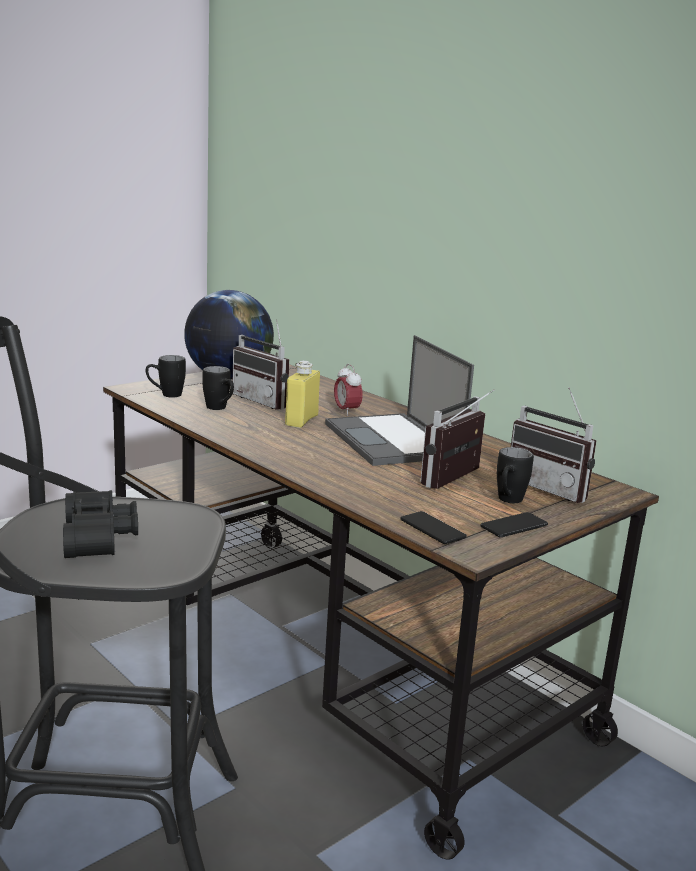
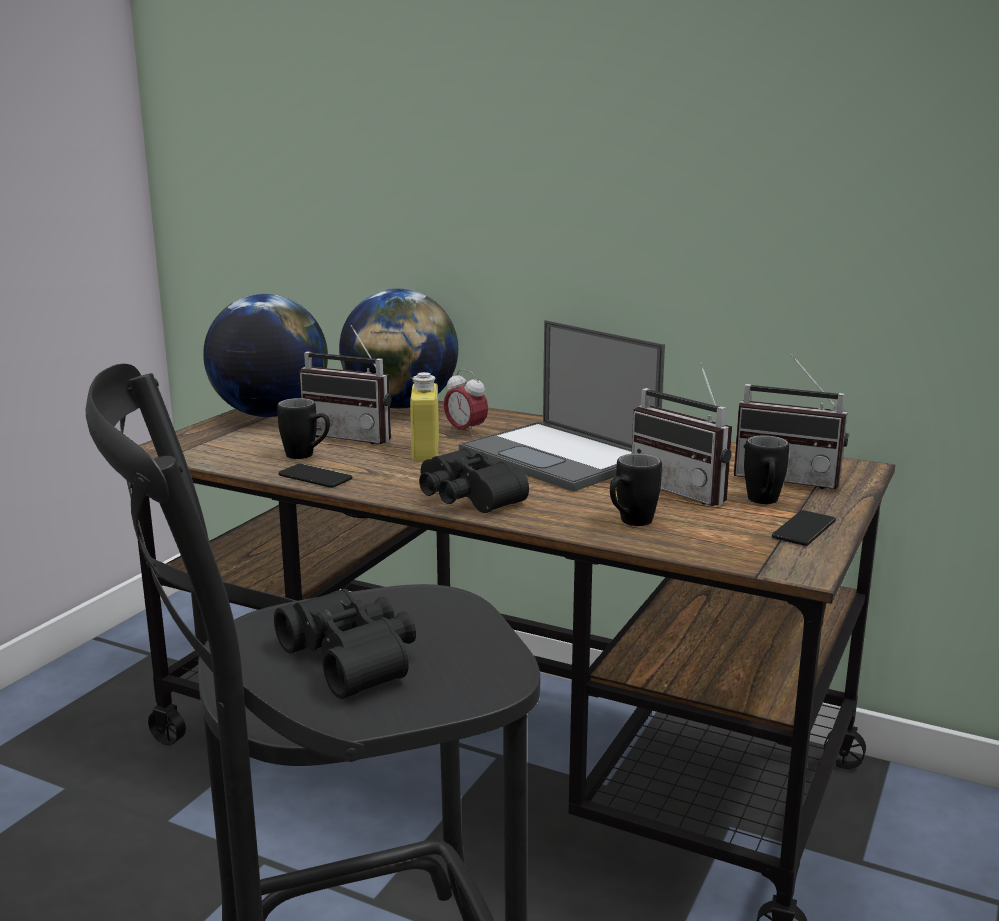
camera: 20 degrees left, 0 degrees up
black mug [146,355,186,397] -> black mug moved to [610,453,662,526]
phone [401,511,467,544] -> phone moved to [278,464,352,488]
radio [420,389,494,489] -> radio turned 60 degrees counterclockwise [632,363,732,506]
none -> globe [339,289,458,409]
none -> black binoculars [419,448,529,513]

